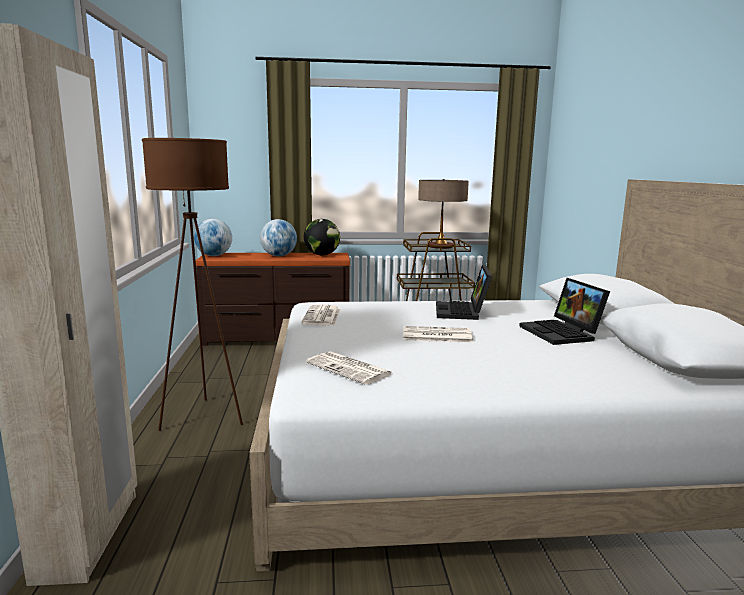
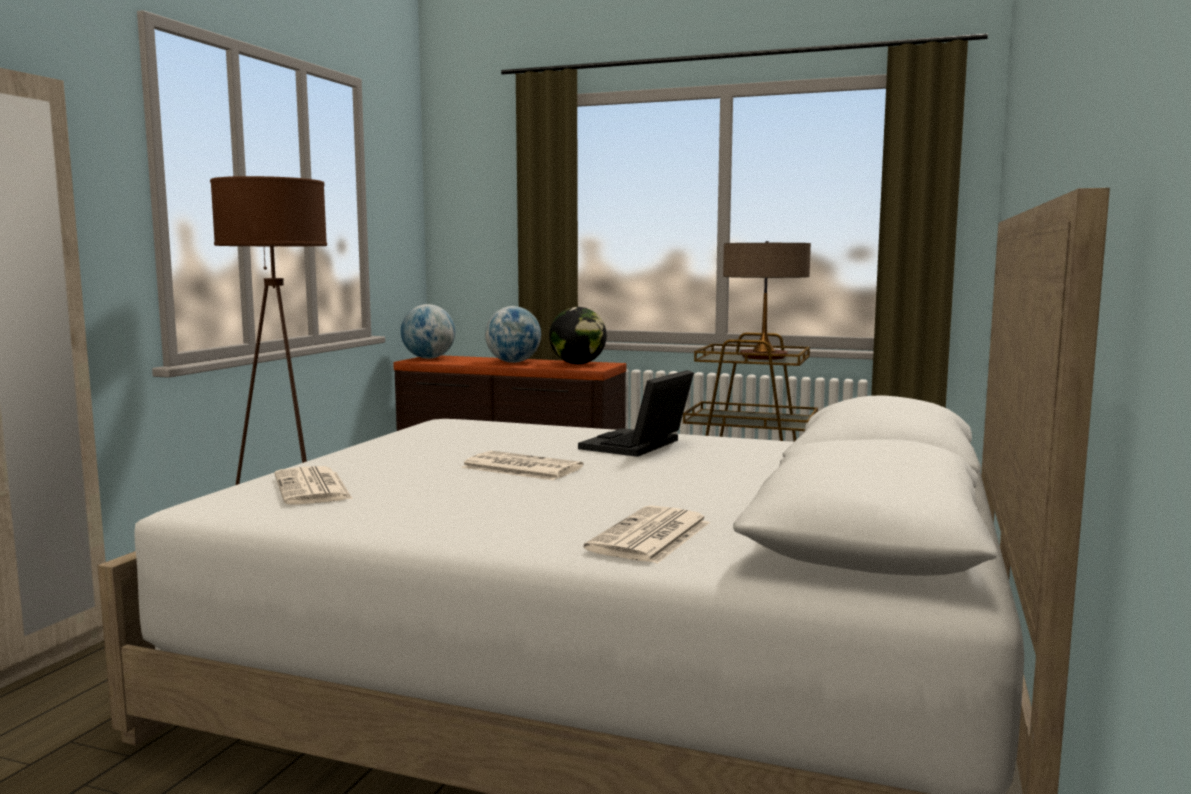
camera: 25 degrees right, 5 degrees down
newspaper [301,304,340,326] -> newspaper moved to [584,505,710,563]
laptop [519,278,610,345] -> none

